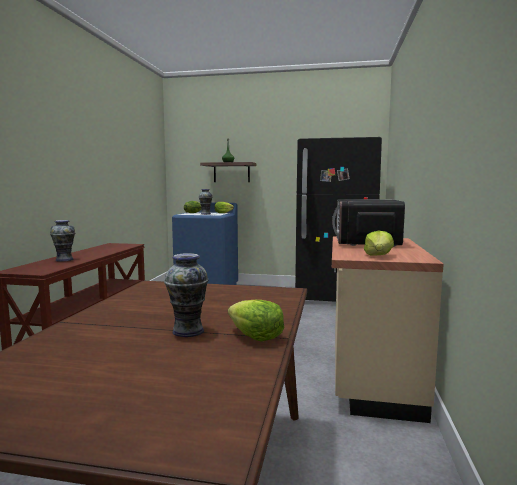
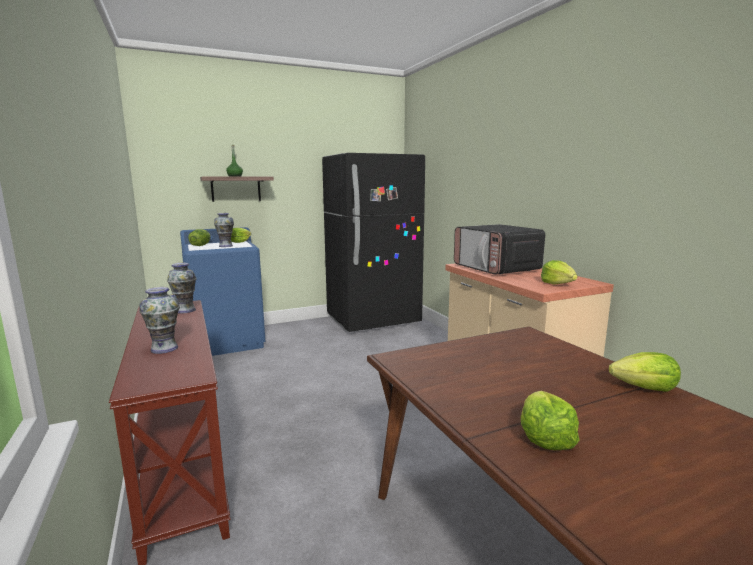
camera: 35 degrees left, 5 degrees up
vase [164,253,209,337] -> vase moved to [167,263,197,314]
none -> lettuce [521,391,580,450]

